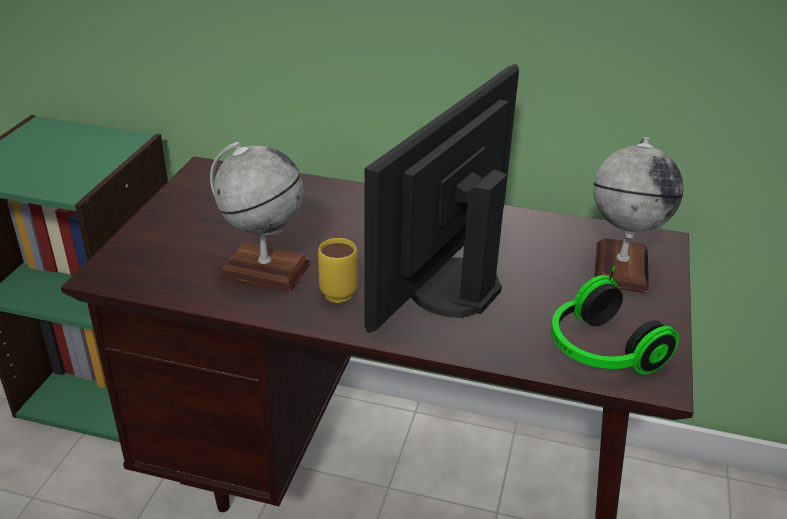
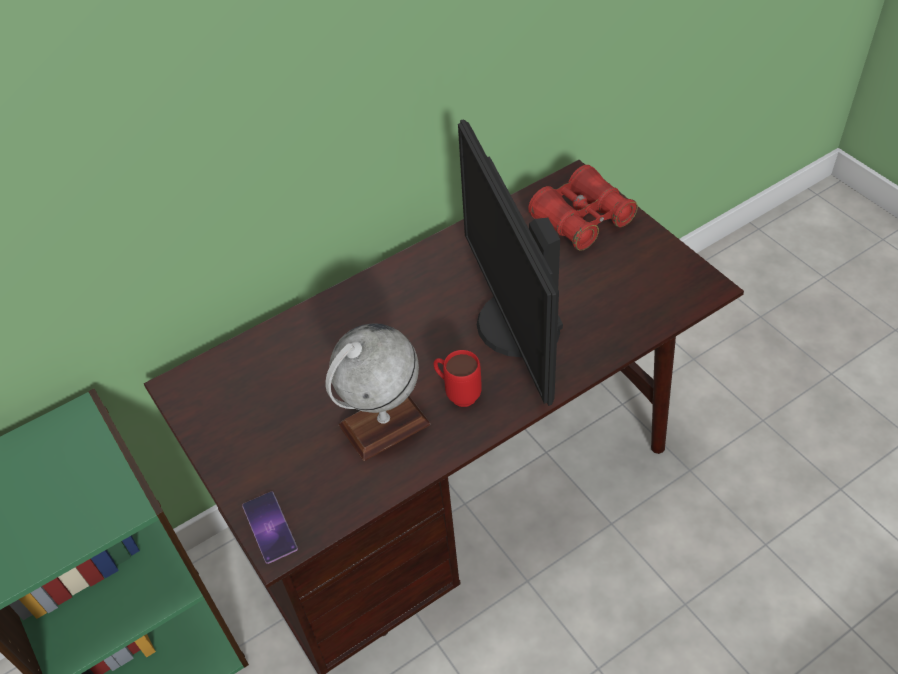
camera: 45 degrees left, 15 degrees up
yellow mug [318,238,358,303] -> red mug [433,350,482,407]
headphones [551,266,679,375] -> none
globe [593,137,683,293] -> red binoculars [528,165,638,251]
none -> phone [242,491,298,564]

